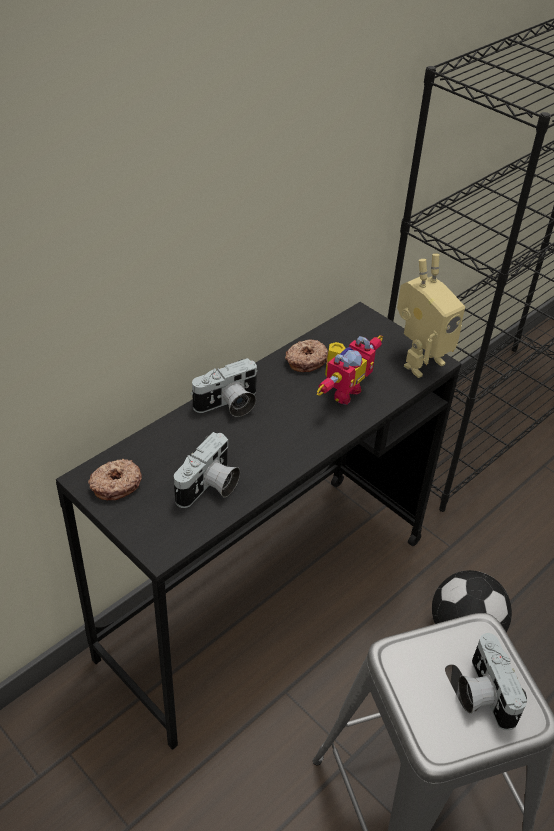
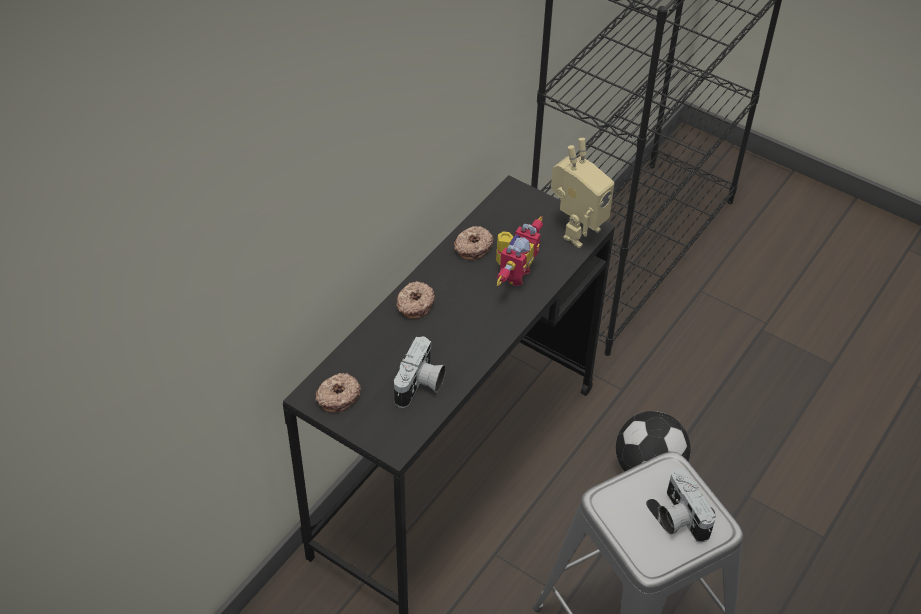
camera: 10 degrees left, 5 degrees up
camera [191,358,258,417] -> donut [396,281,435,319]

